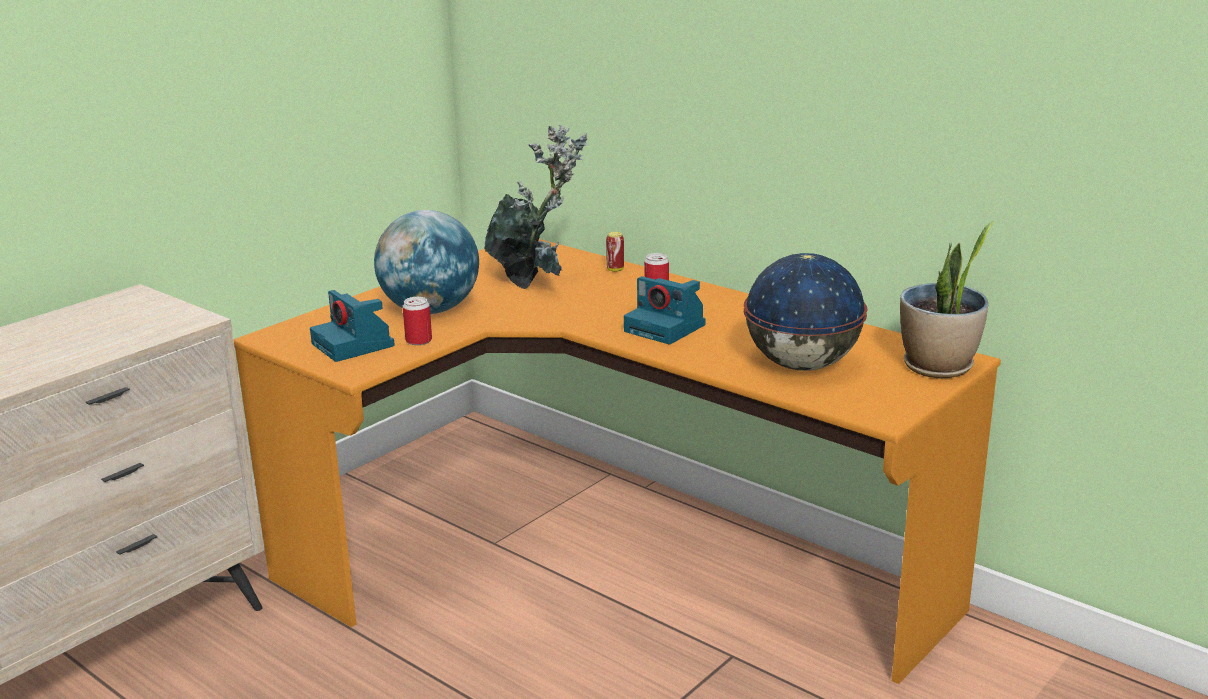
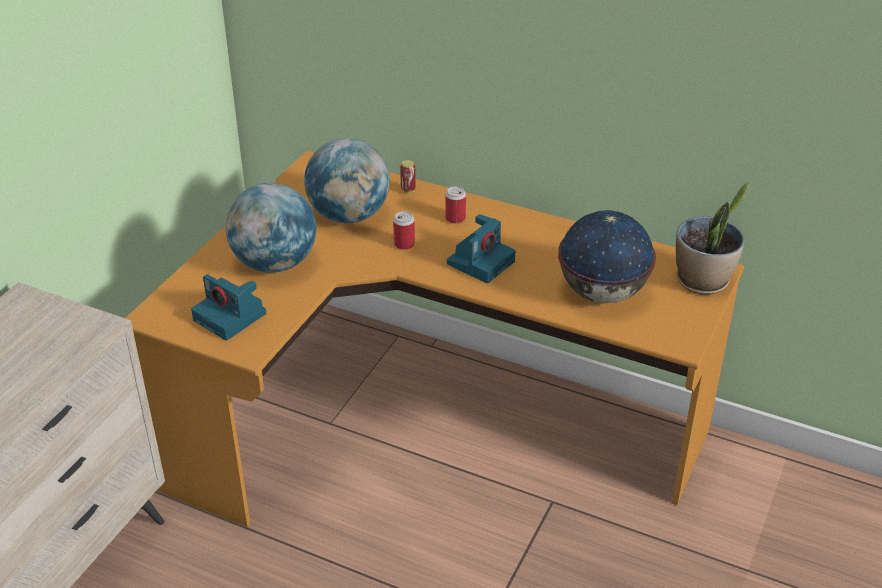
camera: 15 degrees left, 15 degrees up
can [402,297,432,345] -> can moved to [393,211,415,250]
potted plant [484,125,587,289] -> globe [304,138,390,223]
camera [624,276,705,344] -> camera turned 75 degrees counterclockwise [447,214,516,283]

